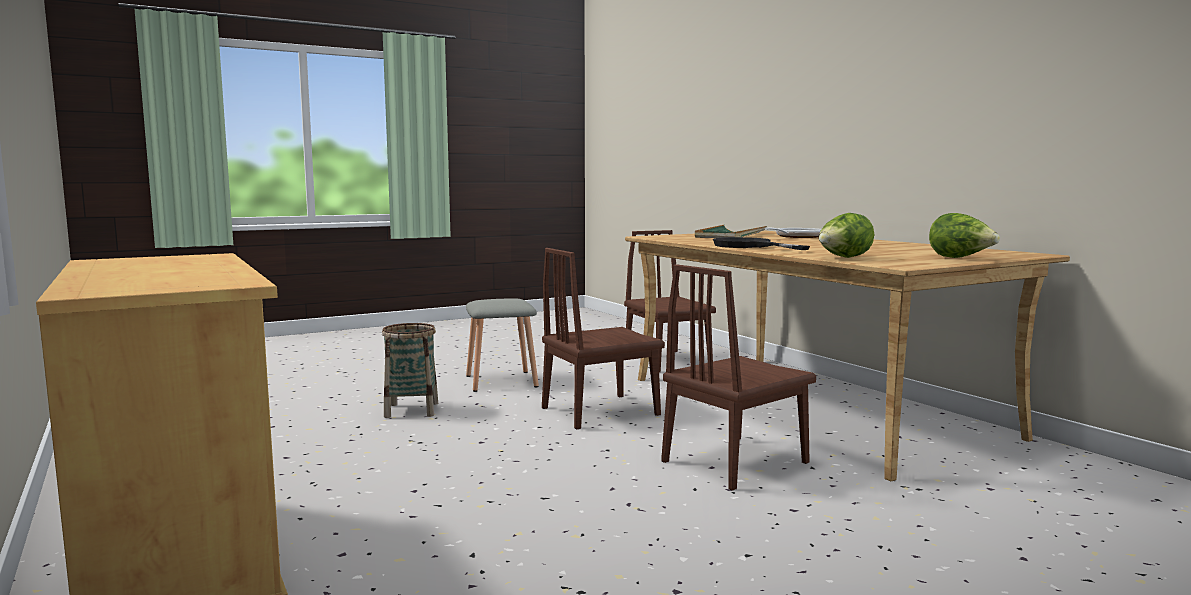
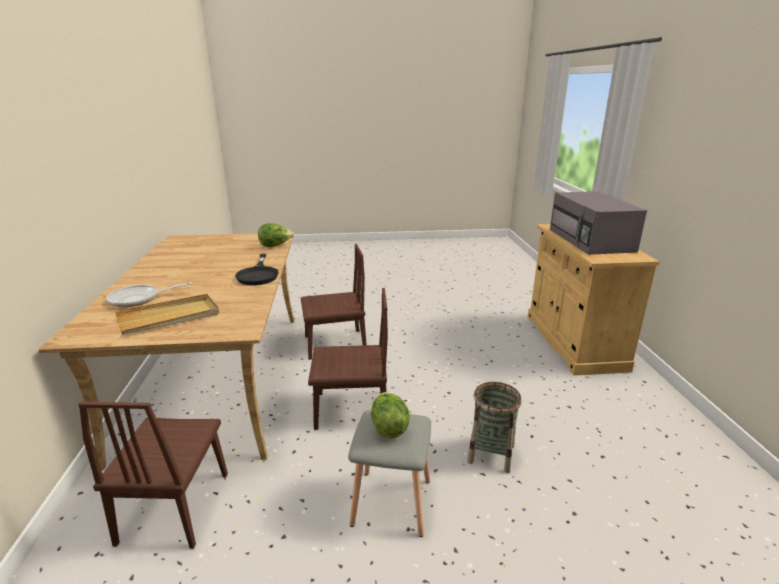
camera: 155 degrees left, 15 degrees up
green tray [695,225,767,238] -> beige tray [115,294,219,335]
lettuce [929,213,1000,258] -> lettuce moved to [371,392,410,438]
none -> grey microwave [550,191,647,255]

